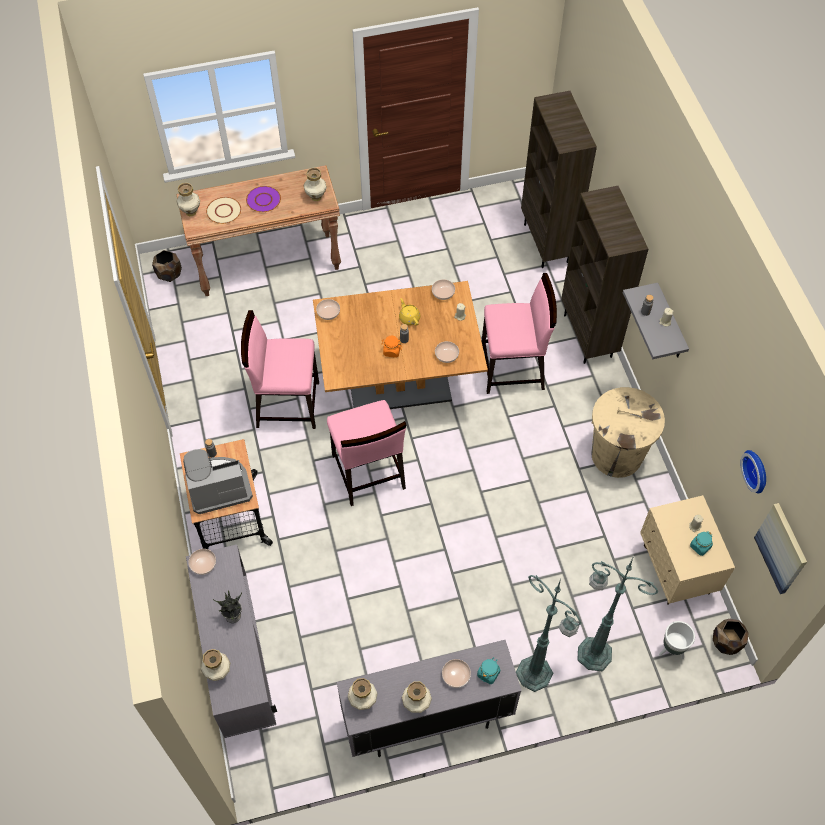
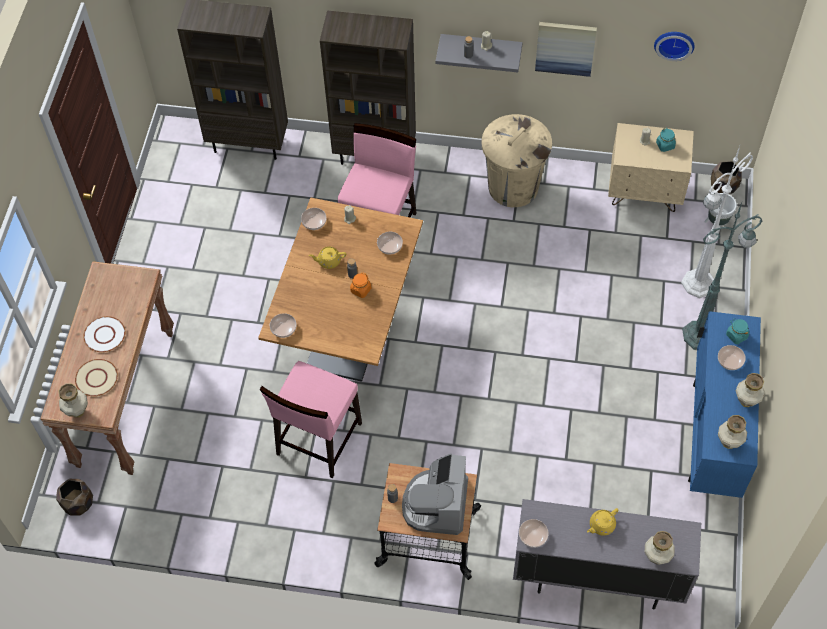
camera: 65 degrees left, 0 degrees up
potted plant [213,591,242,623] -> yellow teapot [587,508,619,536]
purple plate [246,186,281,212] -> white plate [84,316,125,352]
vase [304,168,327,201] -> none
pink chair [327,400,406,506] -> none
grey cabinet [336,640,522,757] -> blue cabinet [688,311,761,498]
green floor lamp [577,556,658,671] -> white floor lamp [681,143,753,298]
picture [754,503,807,594] -> picture moved to [535,22,597,77]

